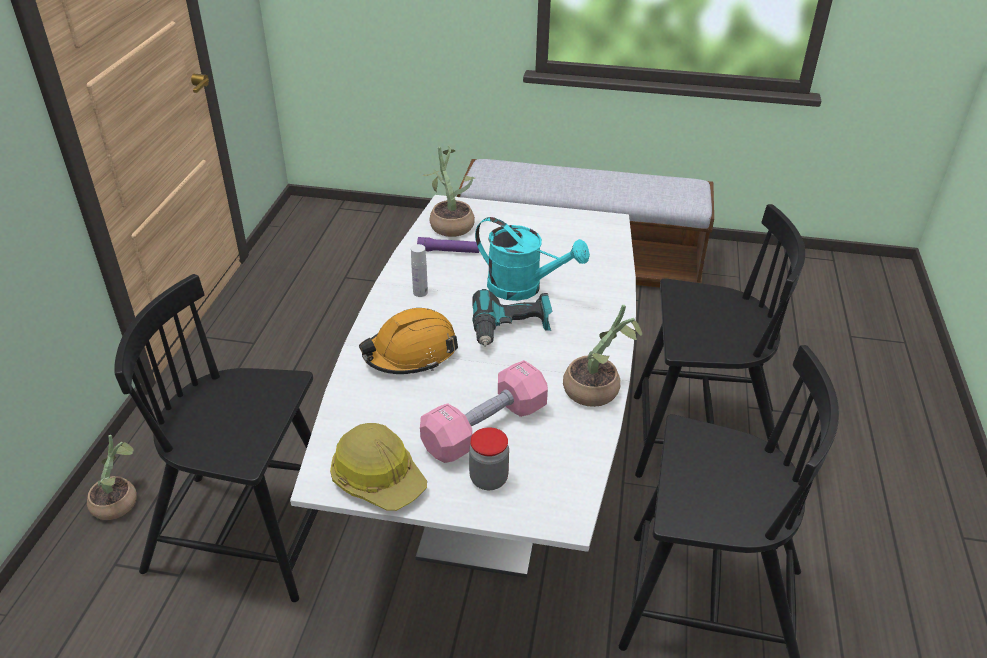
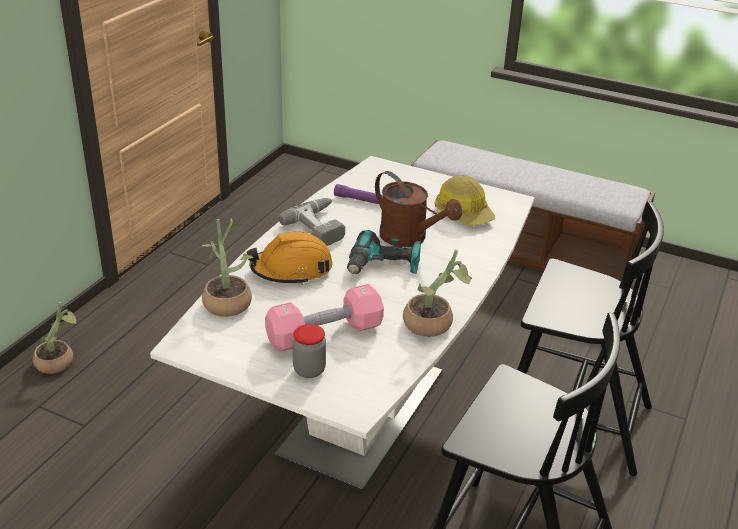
camera: 15 degrees right, 5 degrees down
black chair [114,274,318,602] -> none
hard hat [330,423,427,511] -> hard hat moved to [435,175,495,226]
white bottle [411,244,428,297] -> power drill [278,198,345,246]
potted plant [423,145,475,237] -> potted plant moved to [202,219,254,317]
turquoise watering can [475,217,590,301] -> brown watering can [375,171,462,247]

